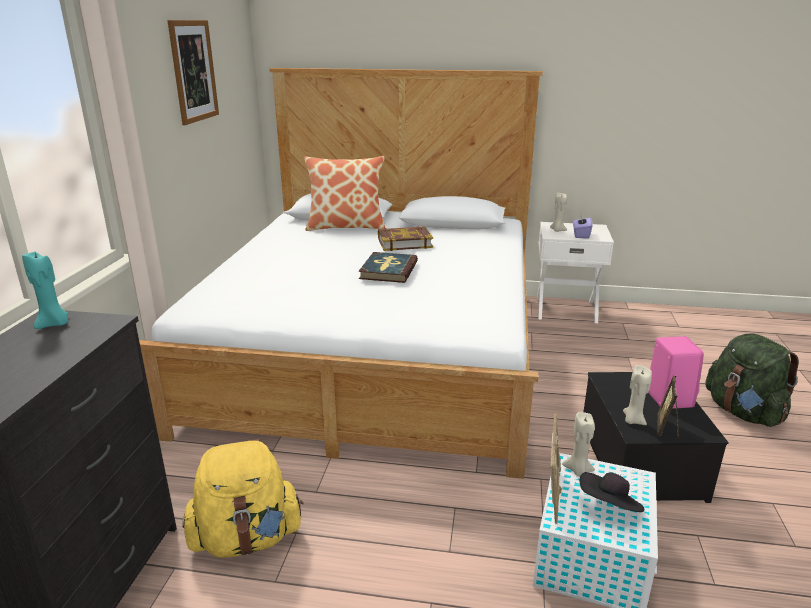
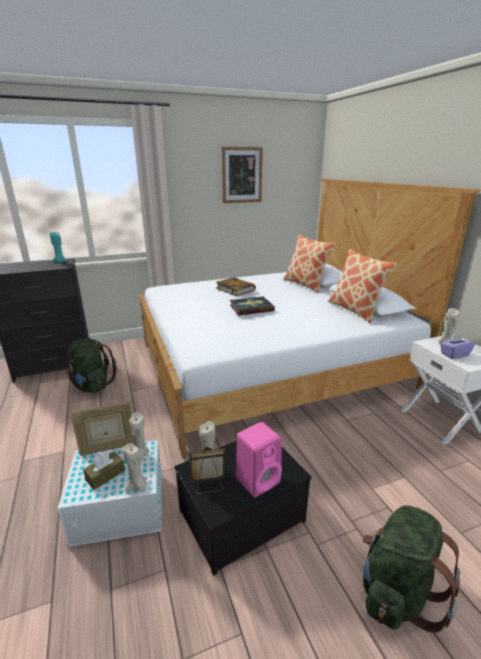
camera: 60 degrees right, 0 degrees up
yellow backpack [182,439,303,557] -> green backpack [65,338,117,393]
book [378,226,433,251] -> book moved to [216,278,256,296]
black hat [580,472,645,512] -> brown tissue box [83,451,125,490]
none -> beige candle [123,443,148,492]
none -> pillow [328,249,398,323]

